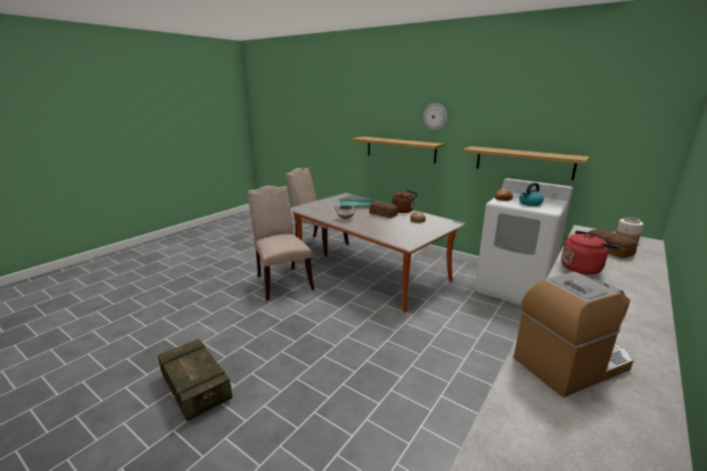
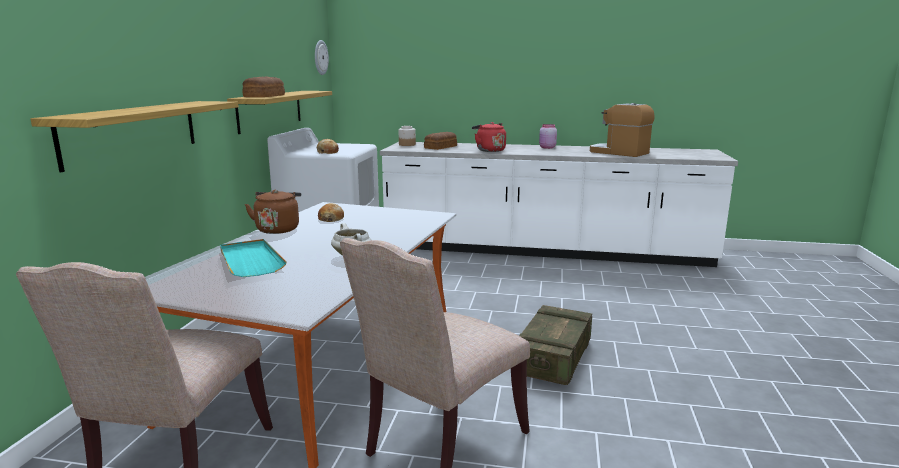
camera: 115 degrees left, 5 degrees down
crate [158,339,232,421] -> crate moved to [519,305,592,385]
bread [369,201,398,218] -> bread moved to [243,76,285,97]
wall clock [423,103,447,130] -> wall clock moved to [315,40,329,75]
kettle [519,183,544,206] -> none
none -> pink jar [539,124,557,149]

